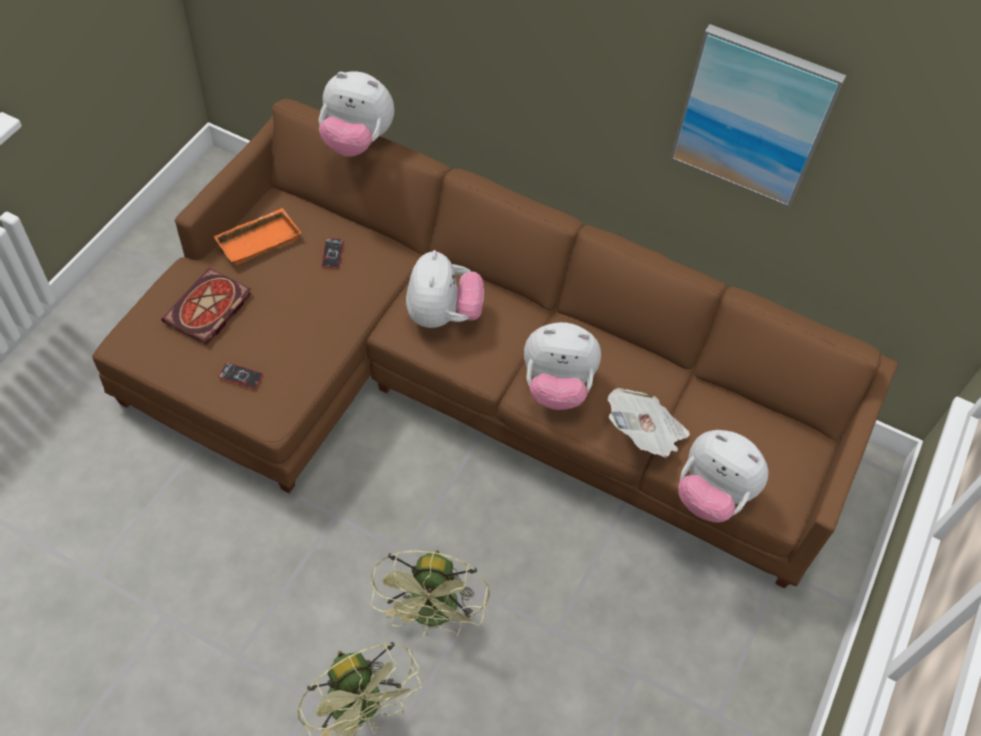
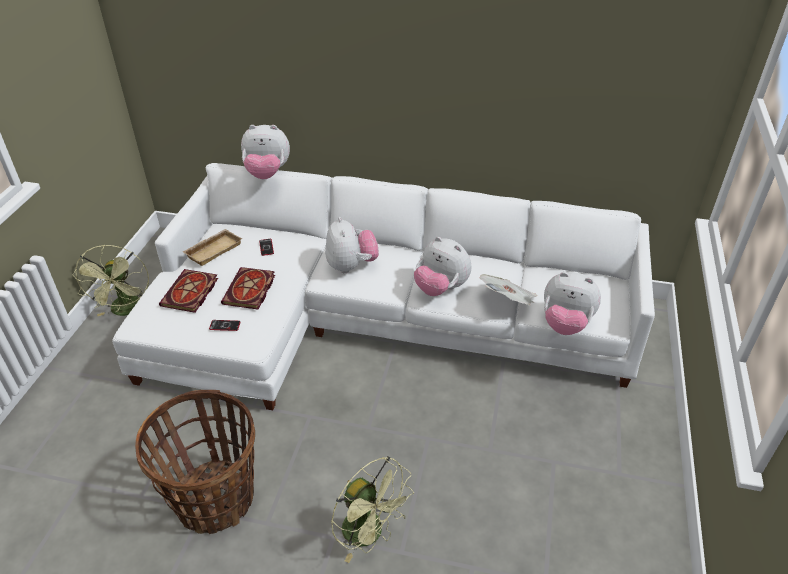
camera: 10 degrees left, 15 degrees down
brown sofa [92,99,898,588] -> white sofa [112,163,655,410]
orange tray [213,208,301,265] -> beige tray [183,229,242,266]
green fan [370,550,490,637] -> green fan moved to [73,245,149,316]
plush toy [524,322,601,410] -> plush toy turned 45 degrees clockwise [414,237,471,296]
picture [670,24,846,208] -> none
none -> basket [135,390,255,534]
none -> book [221,267,275,309]

